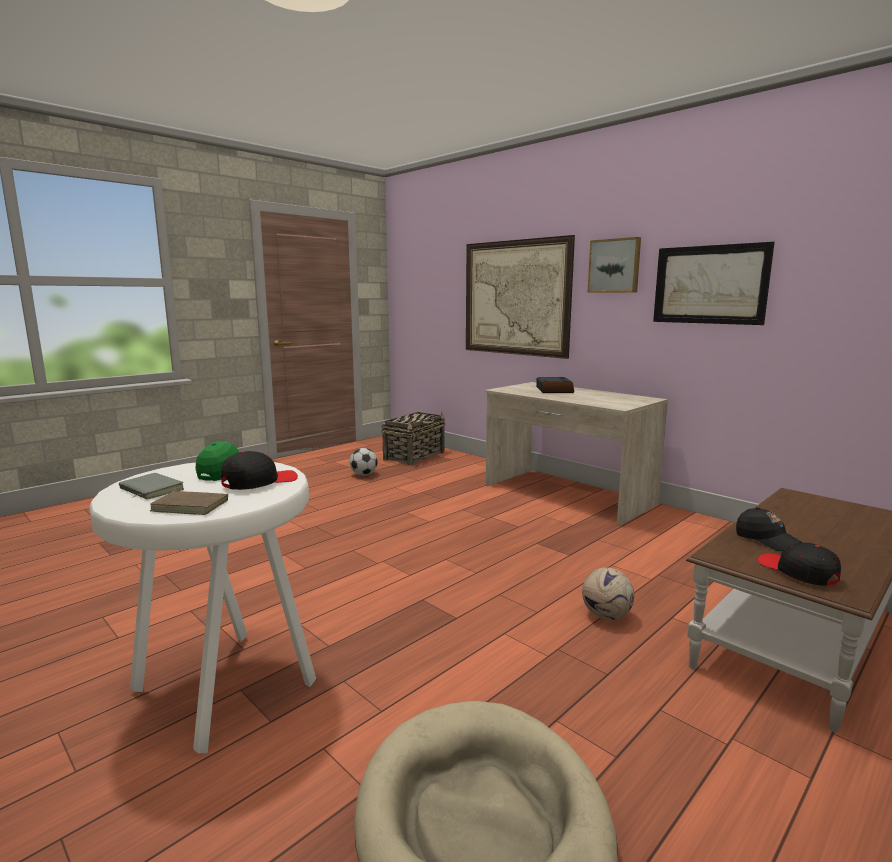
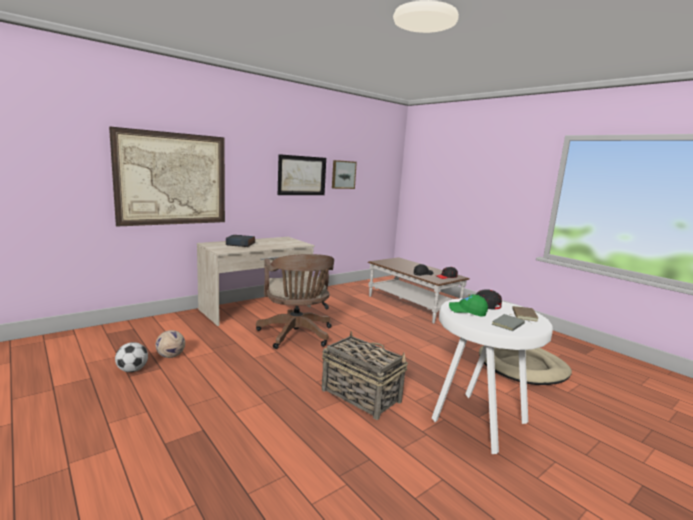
camera: 85 degrees left, 0 degrees up
basket [381,411,445,466] -> basket moved to [322,331,408,420]
football [582,567,634,620] -> football moved to [156,330,185,358]
picture [587,237,641,293] -> picture moved to [332,160,357,189]
none -> brown office chair [256,254,334,349]

